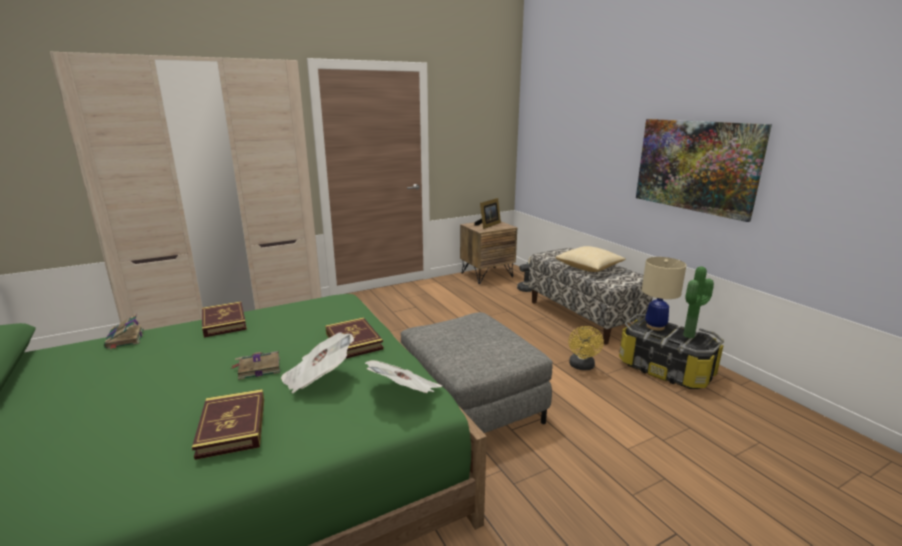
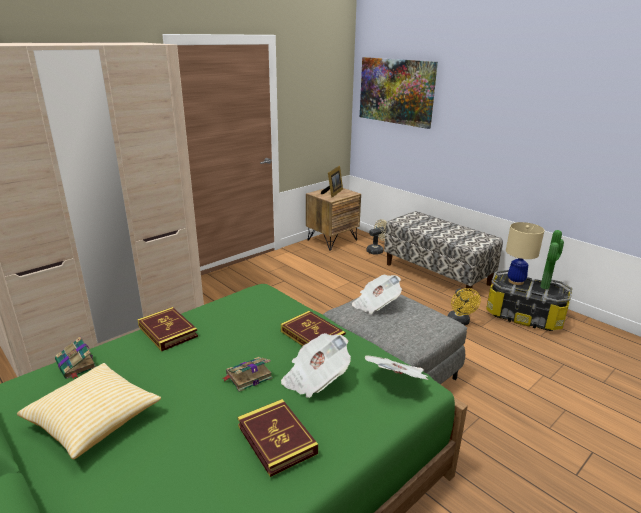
camera: 15 degrees left, 5 degrees up
pillow [556,246,626,272] -> pillow moved to [17,363,161,459]
picture [636,119,772,222] -> picture moved to [360,57,438,129]
none -> newspaper [352,274,402,314]

